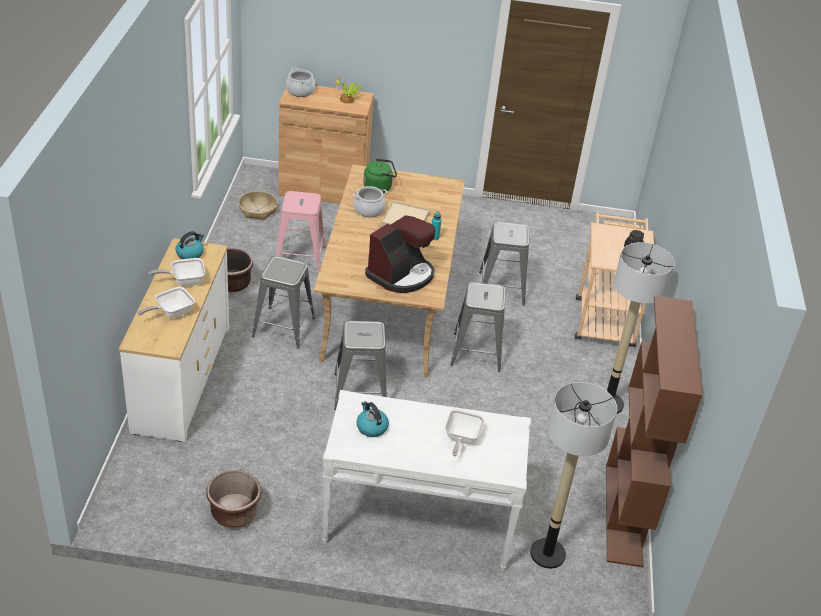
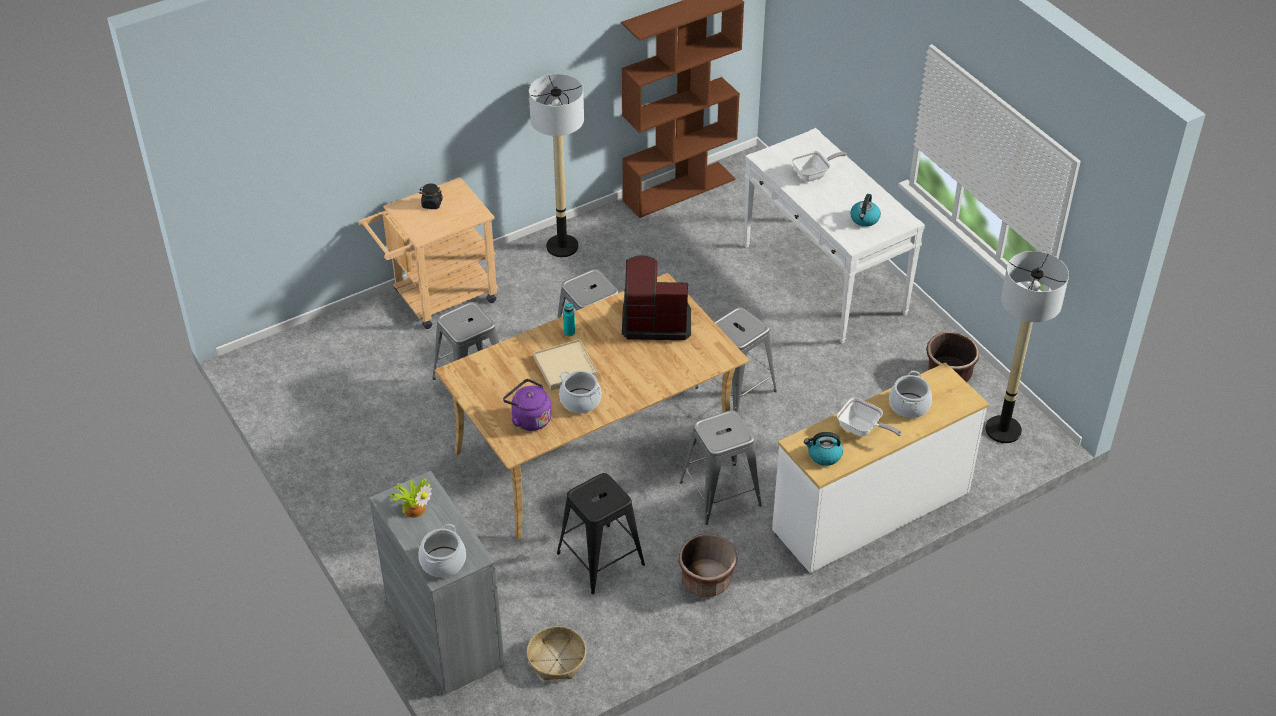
camera: 125 degrees left, 5 degrees up
frying pan [138,287,195,318] -> cooking pot [889,371,932,418]
pink stool [276,191,326,274] -> black stool [557,473,645,594]
brown cabinet [278,86,374,204] -> grey cabinet [369,471,505,695]
green kettle [363,159,397,193] -> purple kettle [503,379,552,431]
floor lamp [530,382,617,569] -> floor lamp moved to [985,251,1069,443]

